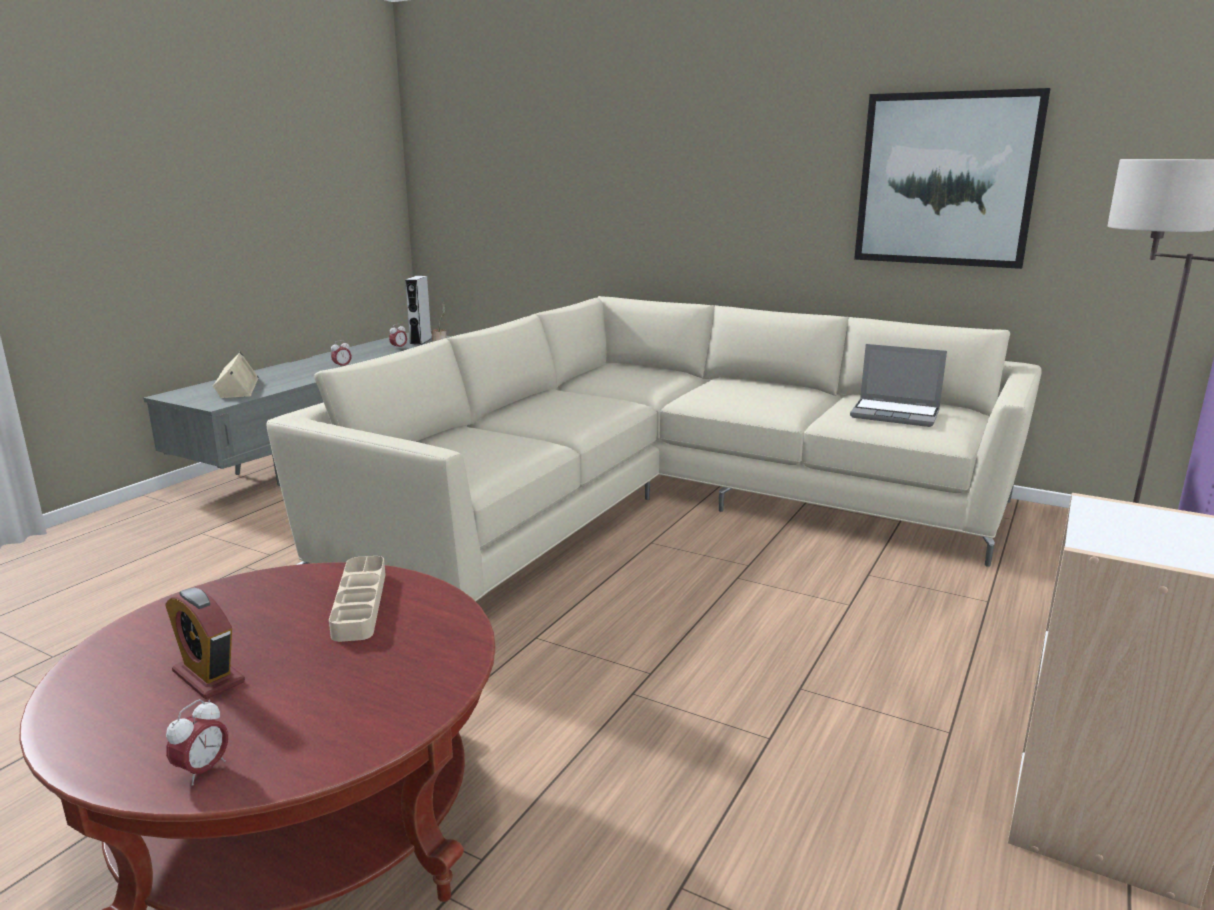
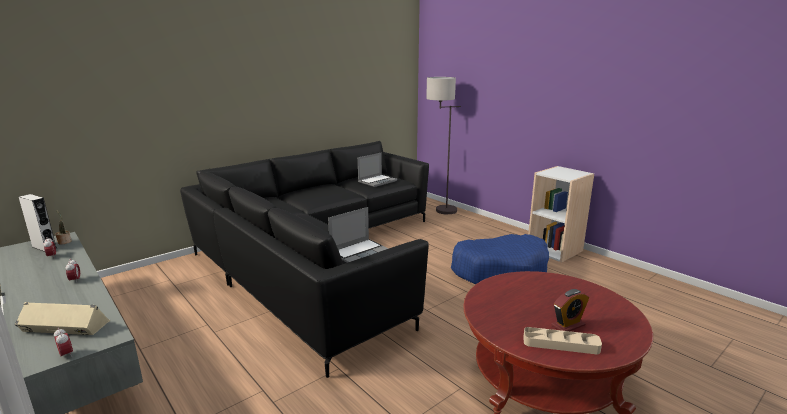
camera: 70 degrees left, 0 degrees up
alarm clock [166,699,228,786] -> alarm clock moved to [54,328,73,357]
beige sofa [267,296,1042,602] -> black sofa [180,141,429,378]
beige tray [329,556,386,642] -> beige tray moved to [523,327,602,354]
picture [854,88,1050,269] -> none
none -> laptop [328,207,389,263]
none -> blue dog bed [451,234,549,285]

